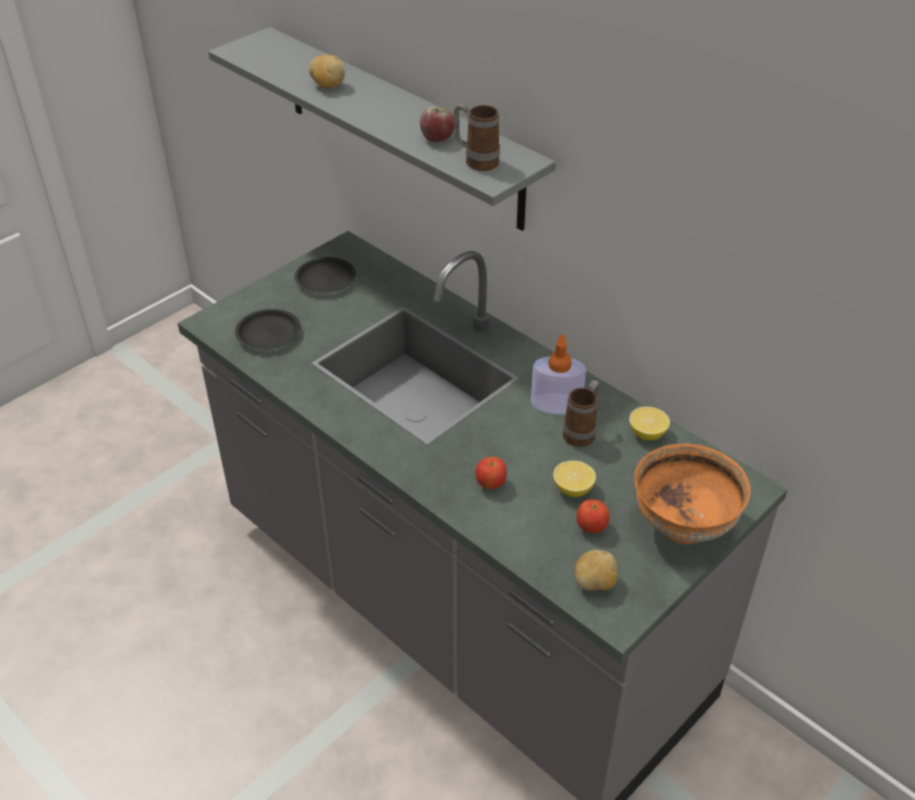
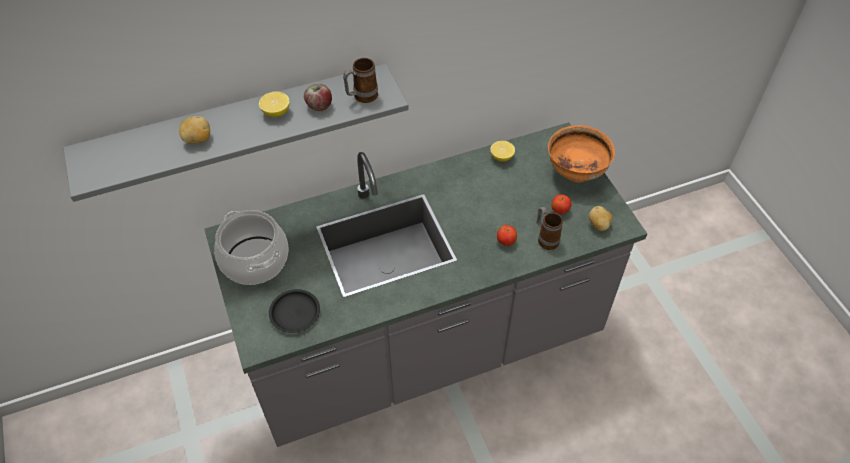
camera: 65 degrees left, 10 degrees up
black plate [295,257,356,293] -> cooking pot [214,210,289,285]
soap dispenser [531,335,586,414] -> none
lemon [553,461,596,497] -> lemon moved to [259,91,290,117]
mug [563,380,600,447] -> mug moved to [537,207,563,250]

